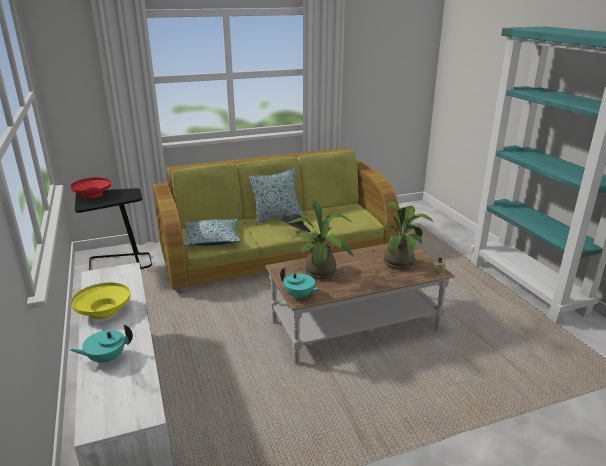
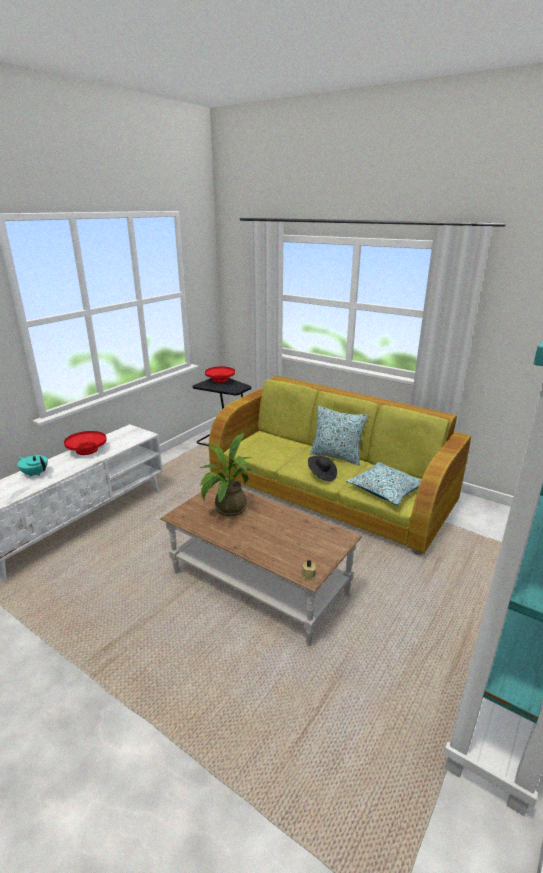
camera: 55 degrees right, 0 degrees up
yellow bowl [71,283,130,319] -> red bowl [64,431,106,455]
pillow [184,219,241,246] -> pillow moved to [346,462,421,505]
turquoise teapot [280,267,321,300] -> none
potted plant [378,202,433,270] -> none

